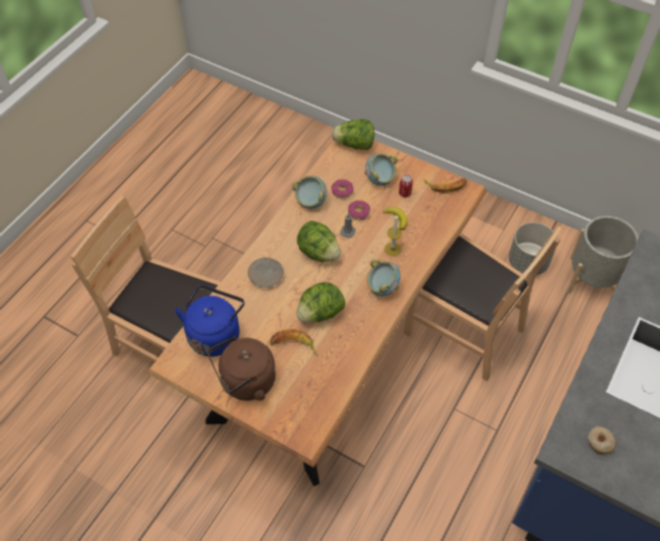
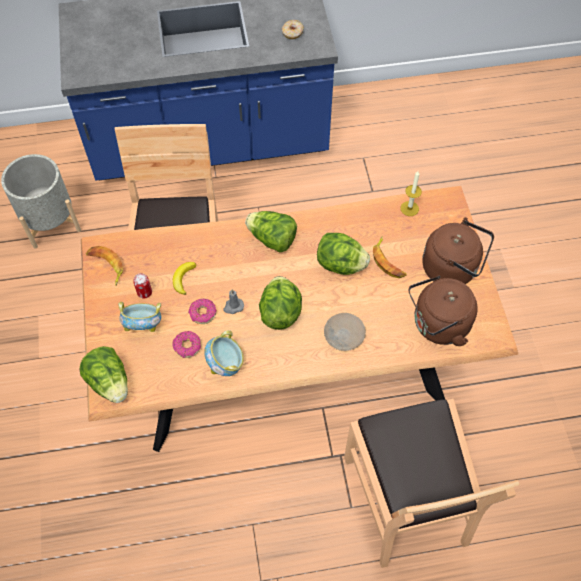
camera: 130 degrees left, 5 degrees up
blue kettle [175,285,245,357] -> brown kettle [409,275,478,346]
bowl [367,259,400,296] -> lettuce [245,211,297,252]
candle [384,215,402,256] -> candle moved to [400,171,422,216]
grey planter [509,222,556,275] -> none

